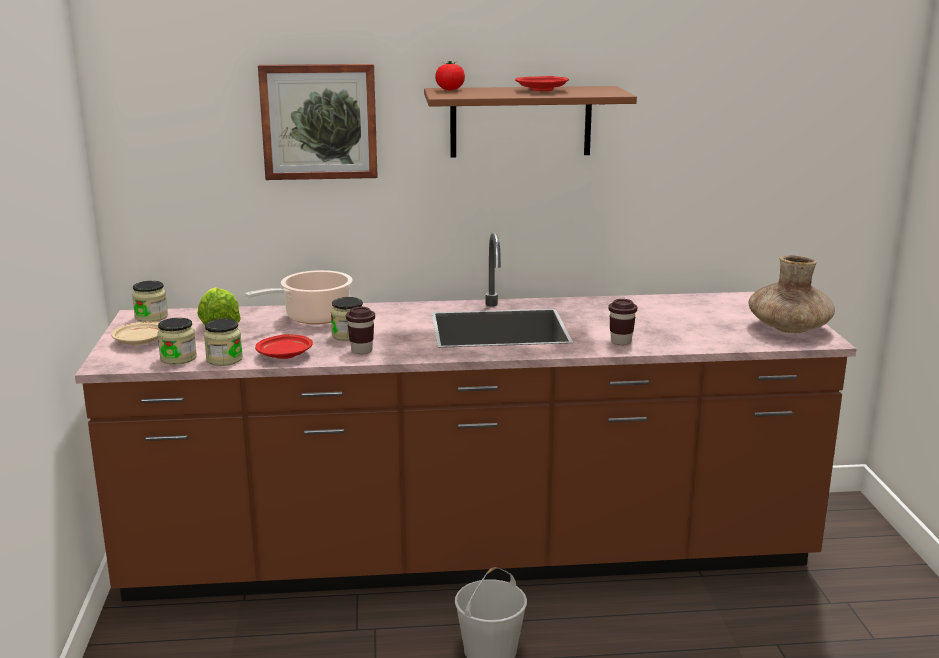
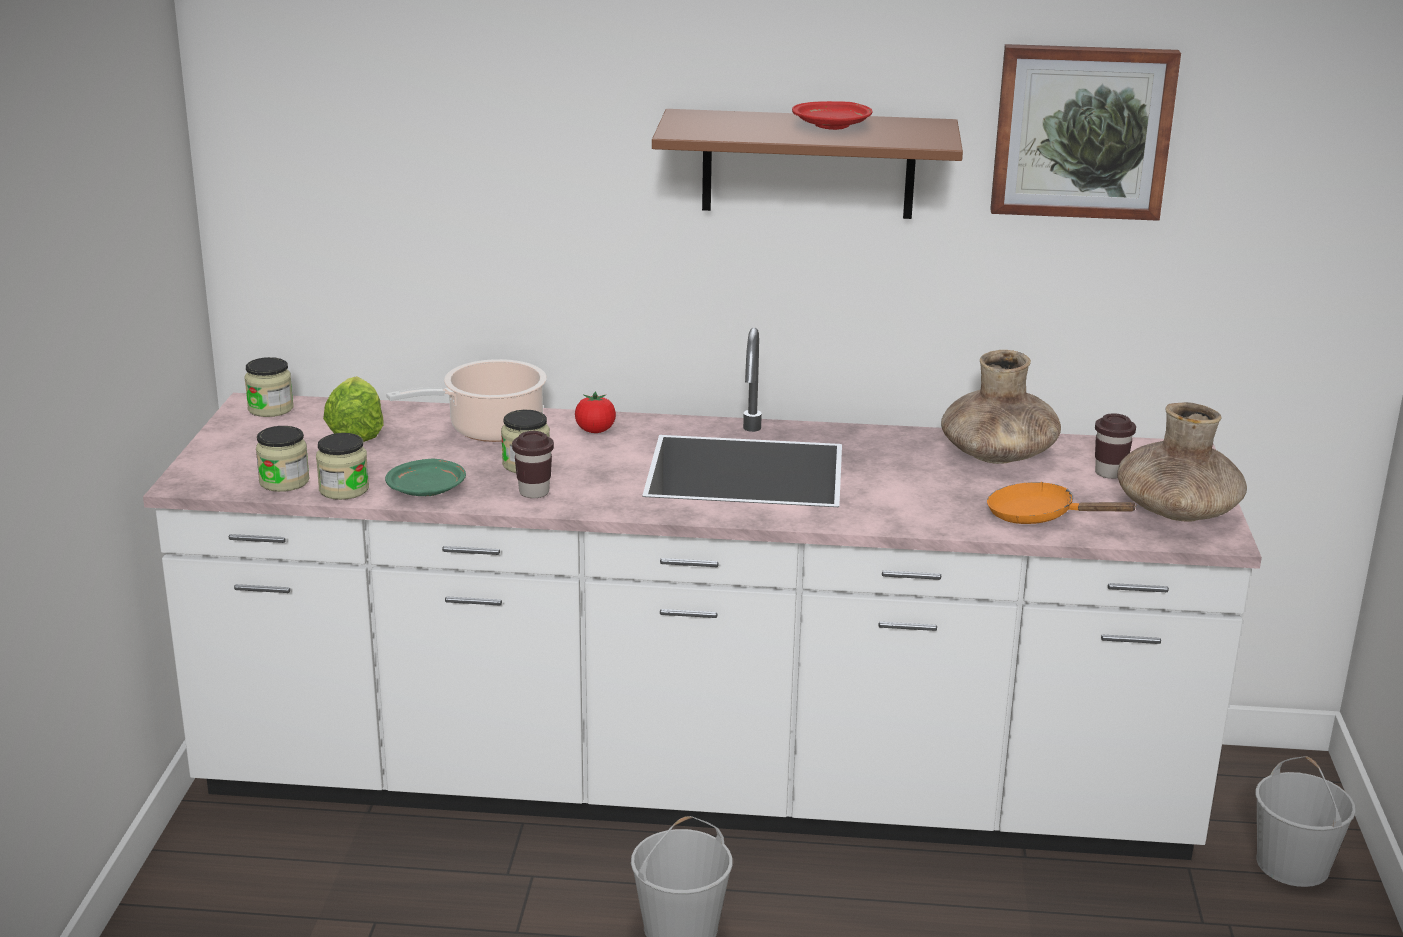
camera: 10 degrees right, 5 degrees up
brown counter [75,233,857,601] -> white counter [143,328,1262,860]
beige plate [111,322,160,345] -> none
red plate [255,334,313,359] -> green plate [385,458,466,496]
picture [258,64,378,180] -> picture moved to [990,44,1181,221]
tomato [435,61,465,90] -> tomato moved to [575,392,616,433]
brown cup [608,299,637,345] -> brown cup moved to [1095,413,1136,479]
none -> brown vase [941,350,1061,464]
none -> orange frying pan [987,482,1138,524]
none -> white bucket [1255,756,1356,887]

